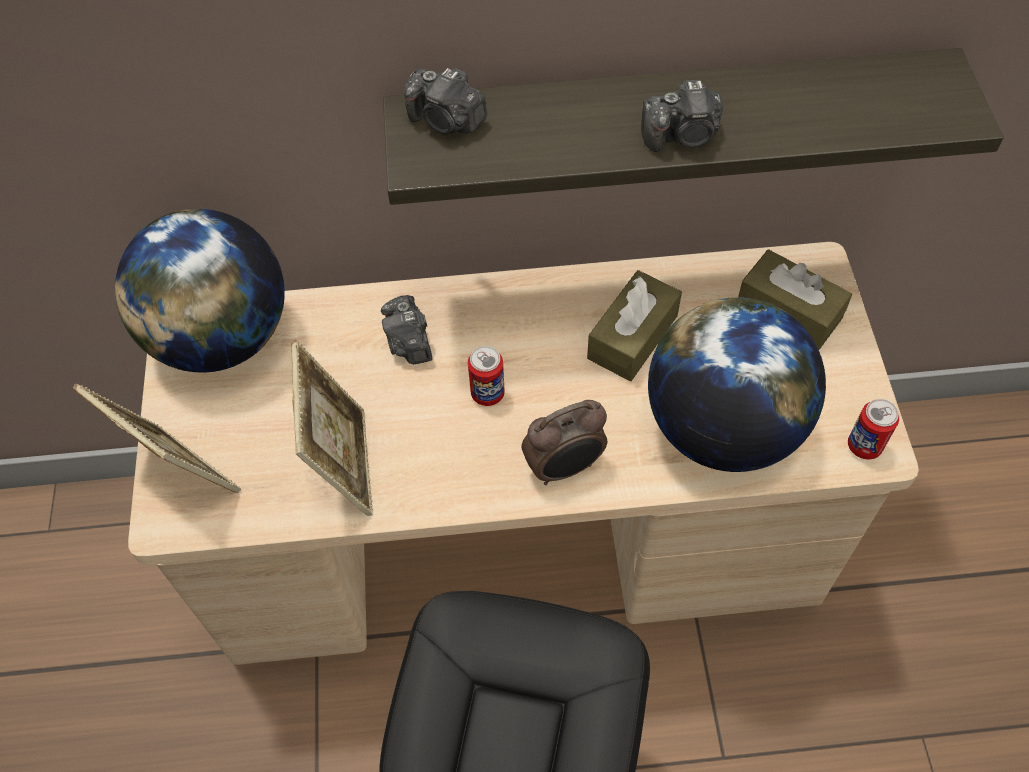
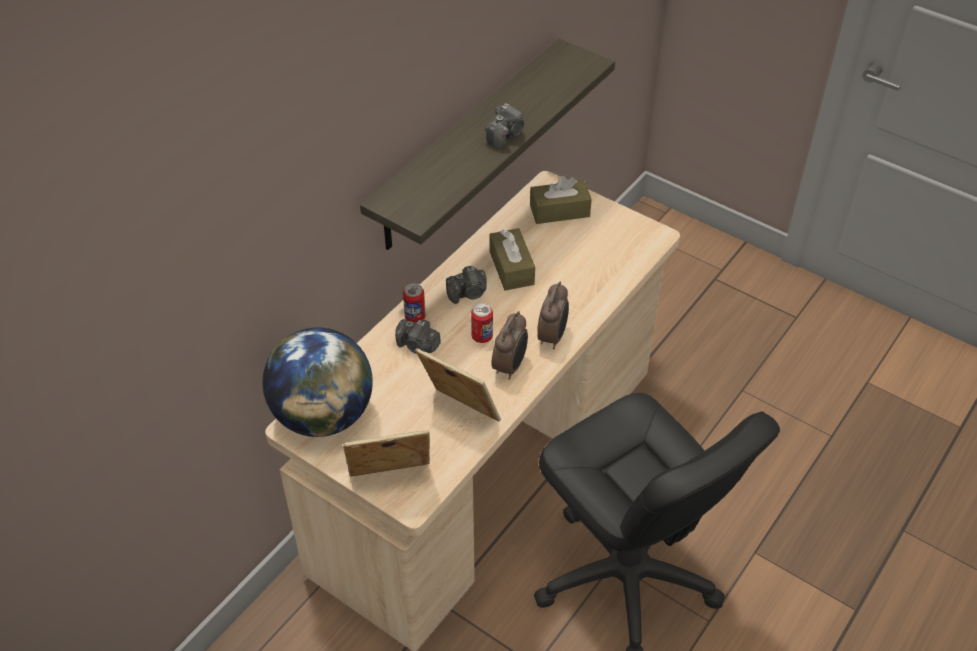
camera: 50 degrees left, 10 degrees down
camera [404,68,487,134] -> camera moved to [446,266,487,304]
globe [648,297,826,472] -> none
can [848,399,899,459] -> can moved to [403,283,425,322]
none -> alarm clock [491,311,528,380]

